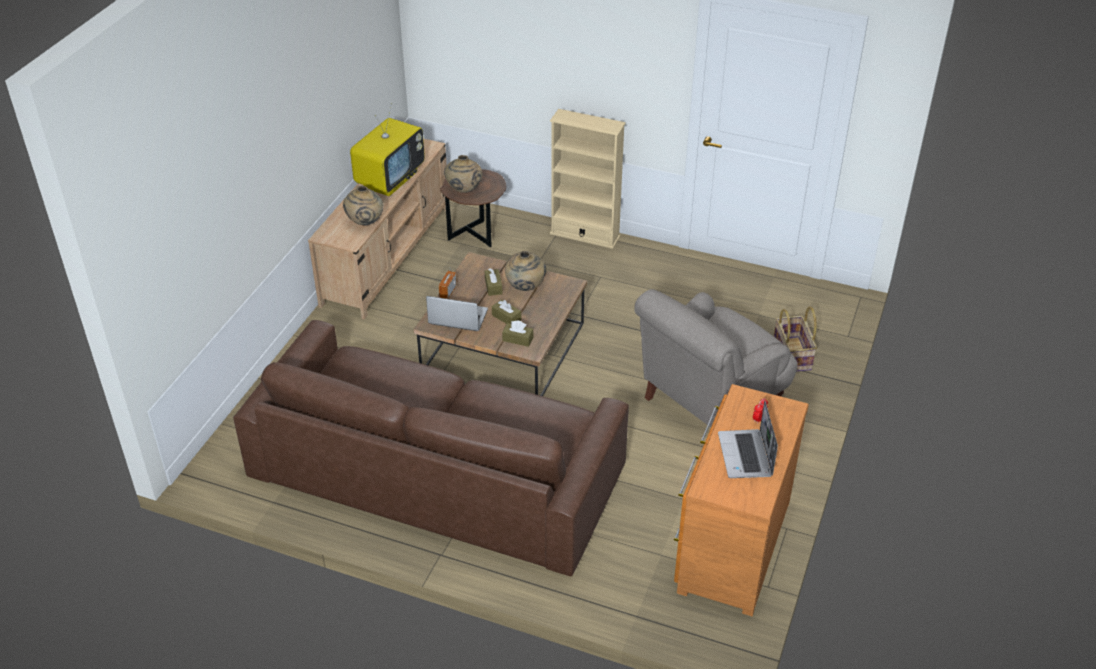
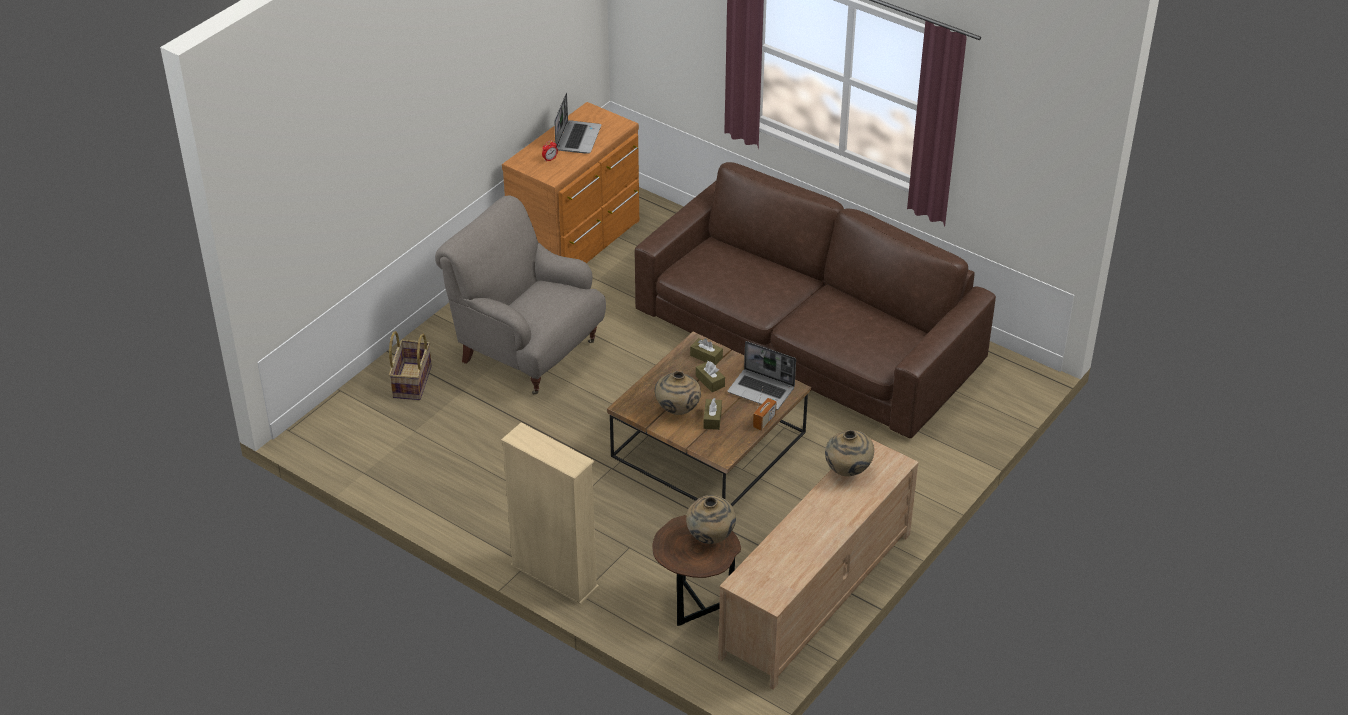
camera: 165 degrees left, 0 degrees up
television [350,103,425,196] -> none
grey armchair [634,289,798,427] -> grey armchair turned 120 degrees counterclockwise [435,195,606,394]

